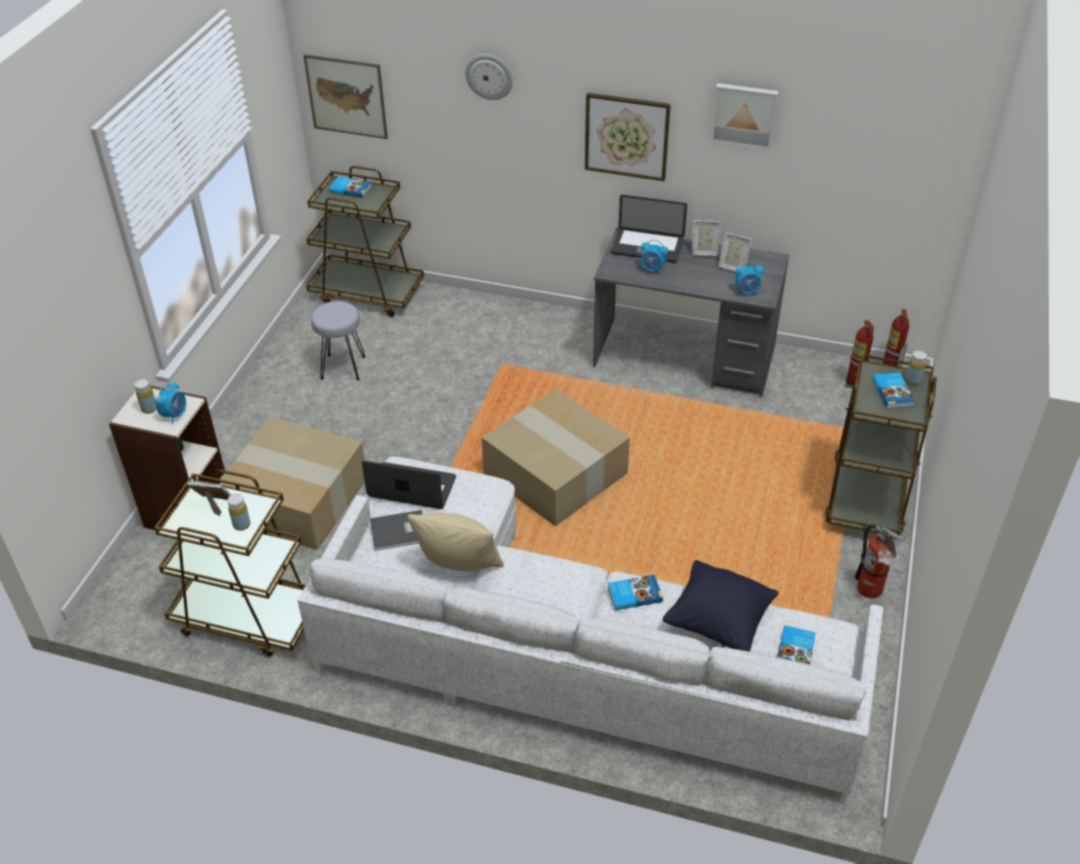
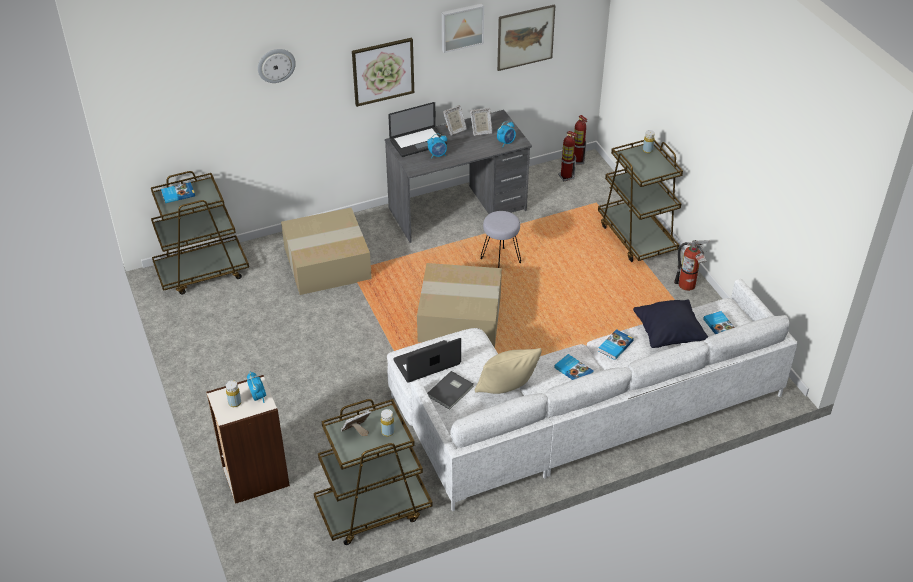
camera: 40 degrees left, 0 degrees up
cardboard box [216,417,365,550] -> cardboard box moved to [281,208,372,295]
picture [303,54,388,139] -> picture moved to [497,4,555,71]
grey stool [311,301,366,380] -> grey stool moved to [481,211,521,268]
book [873,373,915,409] -> book moved to [554,354,594,380]

